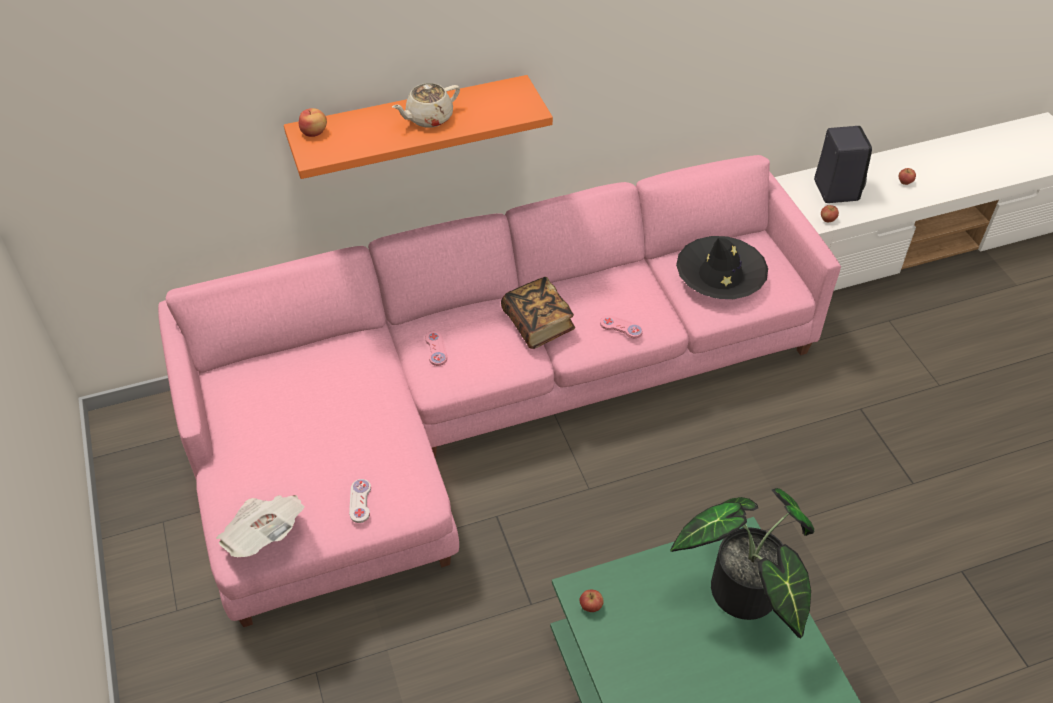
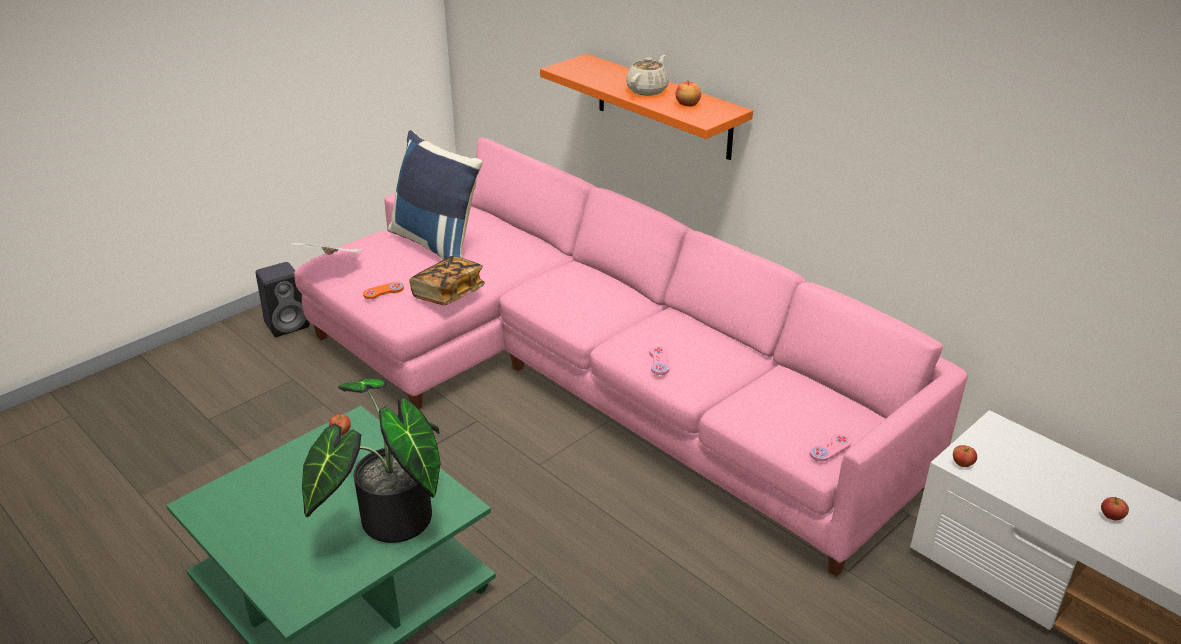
camera: 65 degrees right, 15 degrees down
apple [299,108,327,137] -> apple moved to [676,80,701,107]
white game controller [349,479,371,523] -> orange game controller [363,282,404,299]
beige teapot [392,83,460,128] -> beige teapot turned 90 degrees clockwise [626,55,669,96]
pink game controller [425,331,447,366] -> pink game controller moved to [810,433,852,462]
book [501,277,575,349] -> book moved to [409,256,485,306]
black hat [676,236,768,299] -> none
black speaker [814,126,872,203] -> black speaker moved to [256,262,310,337]
none -> blue pillow [388,130,483,260]

